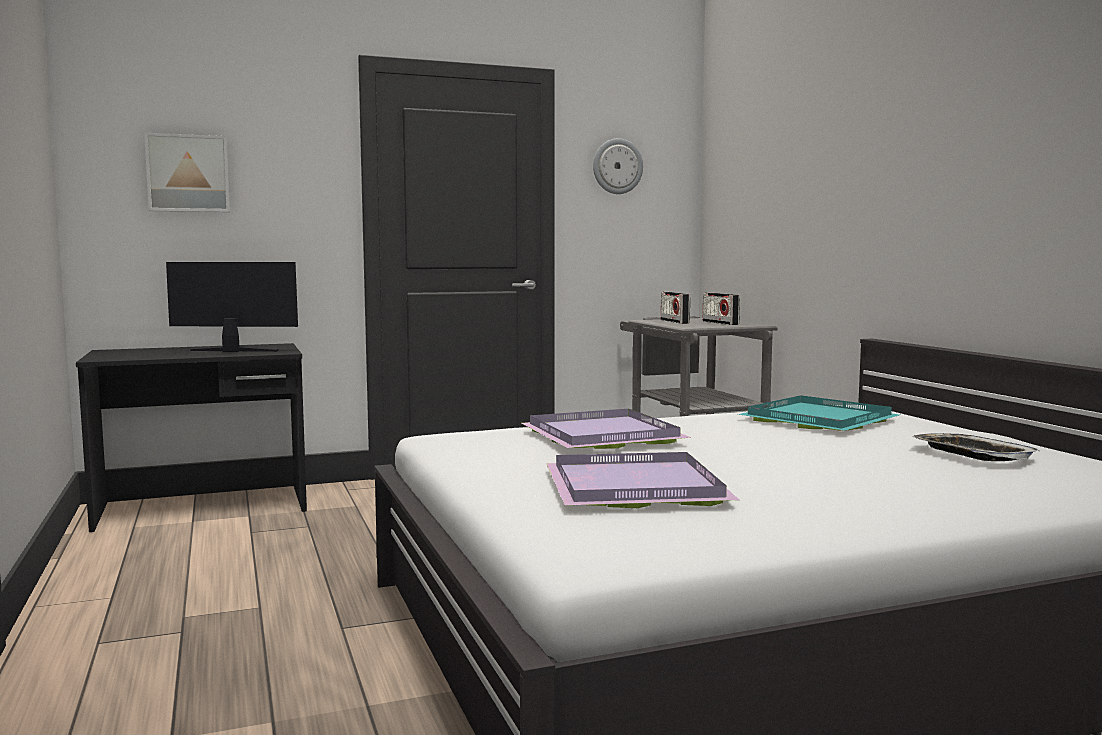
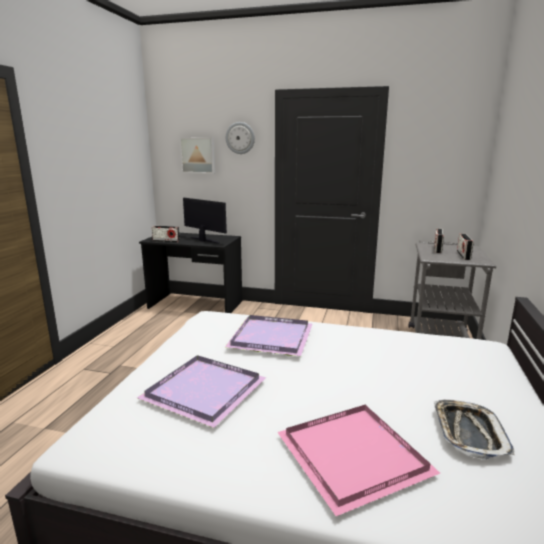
camera: 35 degrees right, 10 degrees up
wall clock [593,138,643,194] -> wall clock moved to [226,122,255,154]
turquoise tray [738,395,900,431] -> none
none -> radio [152,226,180,242]
none -> pink tray [277,405,440,516]

